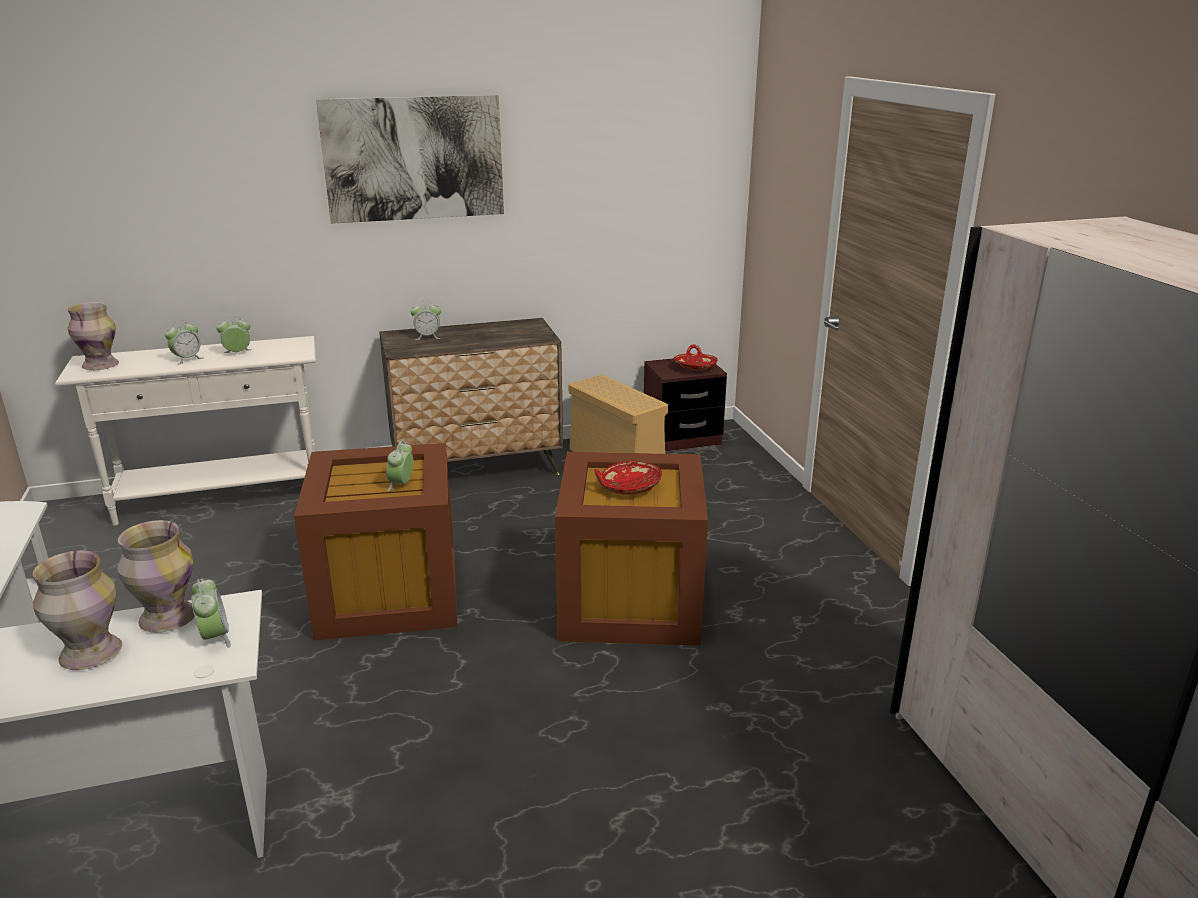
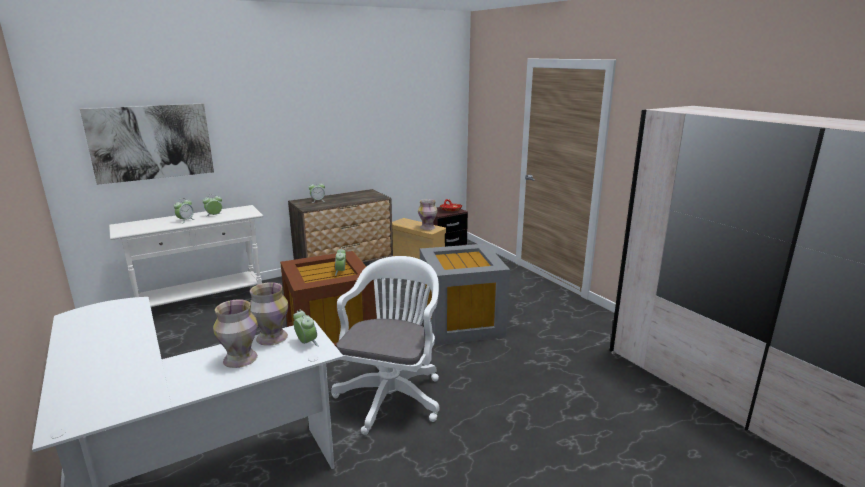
camera: 15 degrees left, 5 degrees down
vase [68,302,119,370] -> vase moved to [418,199,438,230]
picture [316,95,504,224] -> picture moved to [80,103,214,185]
brown storage box [555,452,708,646] -> grey storage box [420,244,510,346]
red bowl [594,461,662,495] -> none
none -> white office chair [331,256,439,435]

